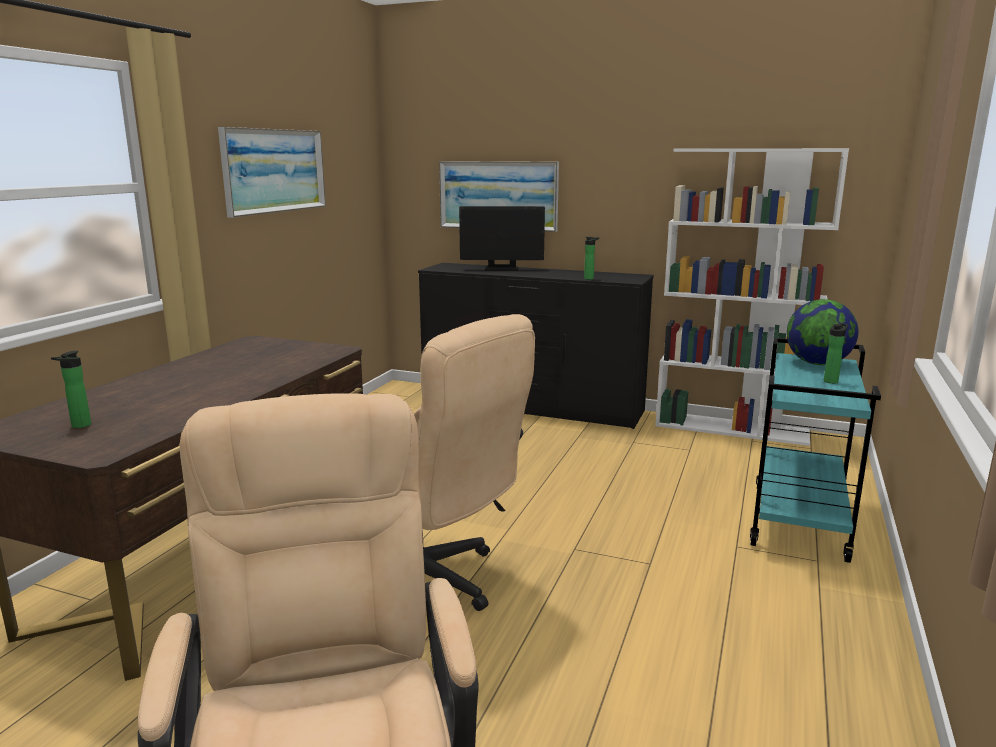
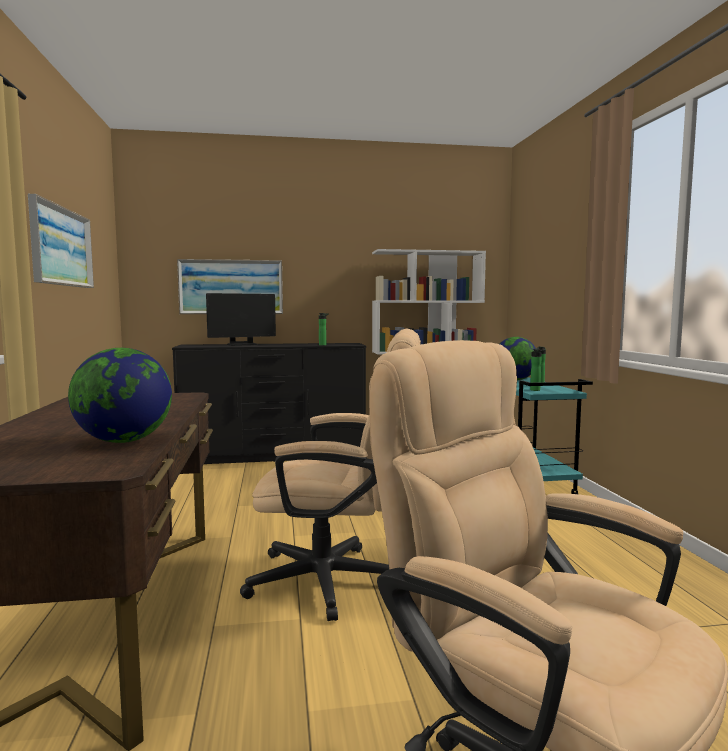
camera: 30 degrees left, 10 degrees down
bottle [51,351,91,428] -> bottle moved to [530,349,543,391]
none -> globe [68,348,172,443]

